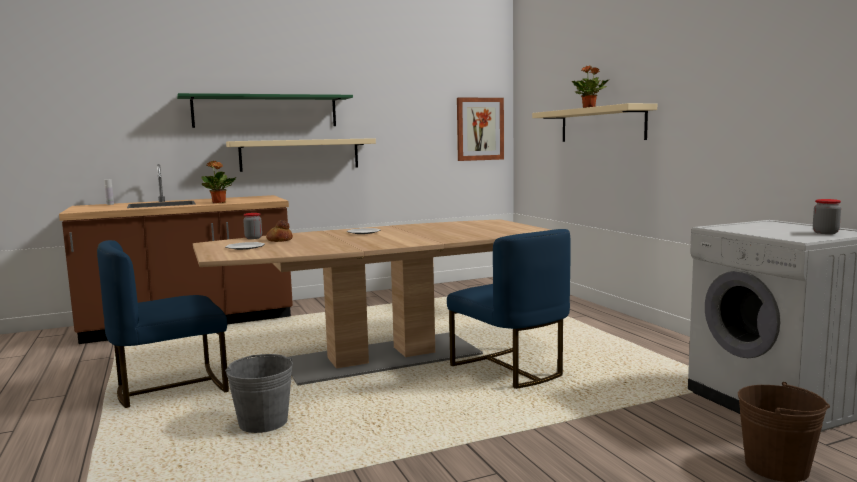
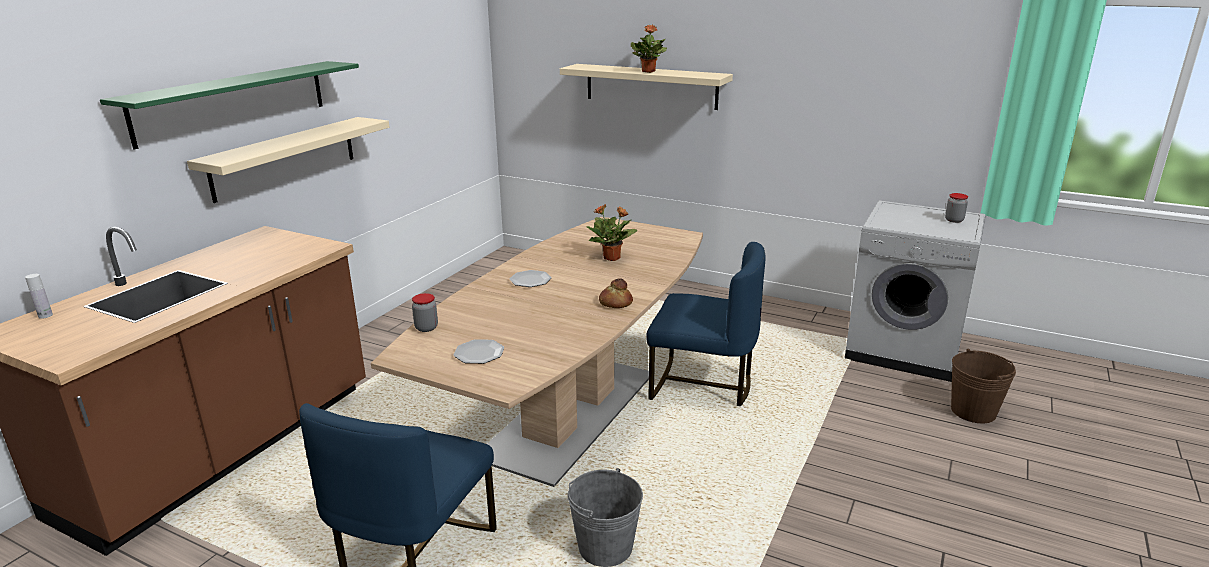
camera: 40 degrees left, 15 degrees up
potted plant [201,161,237,203] -> potted plant moved to [587,204,637,261]
bread [266,220,293,242] -> bread moved to [599,278,633,308]
picture [457,97,504,161] -> none

